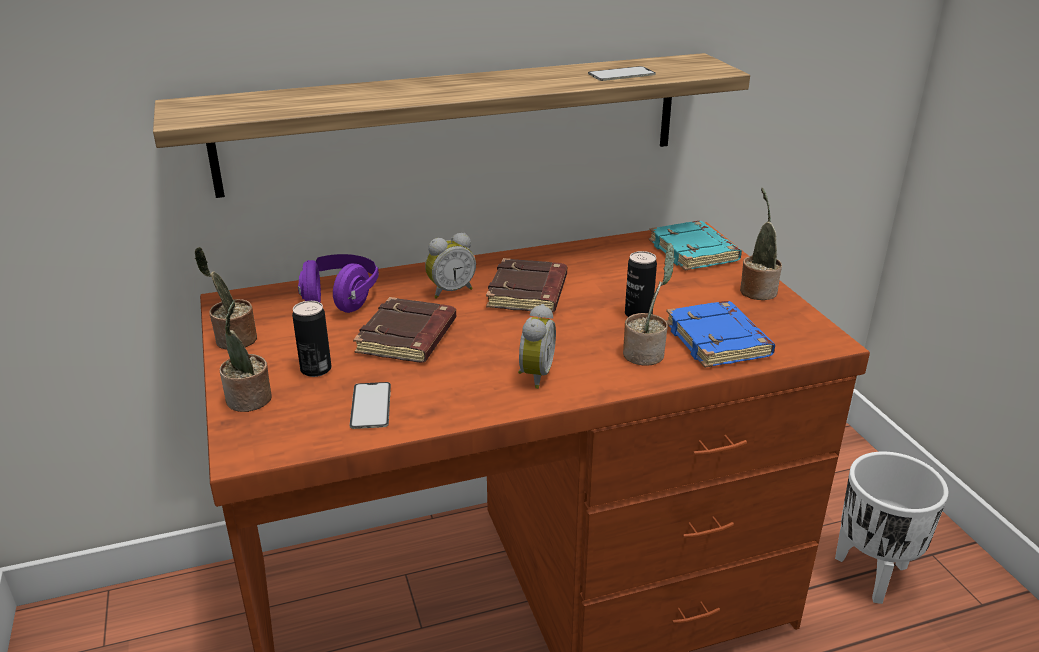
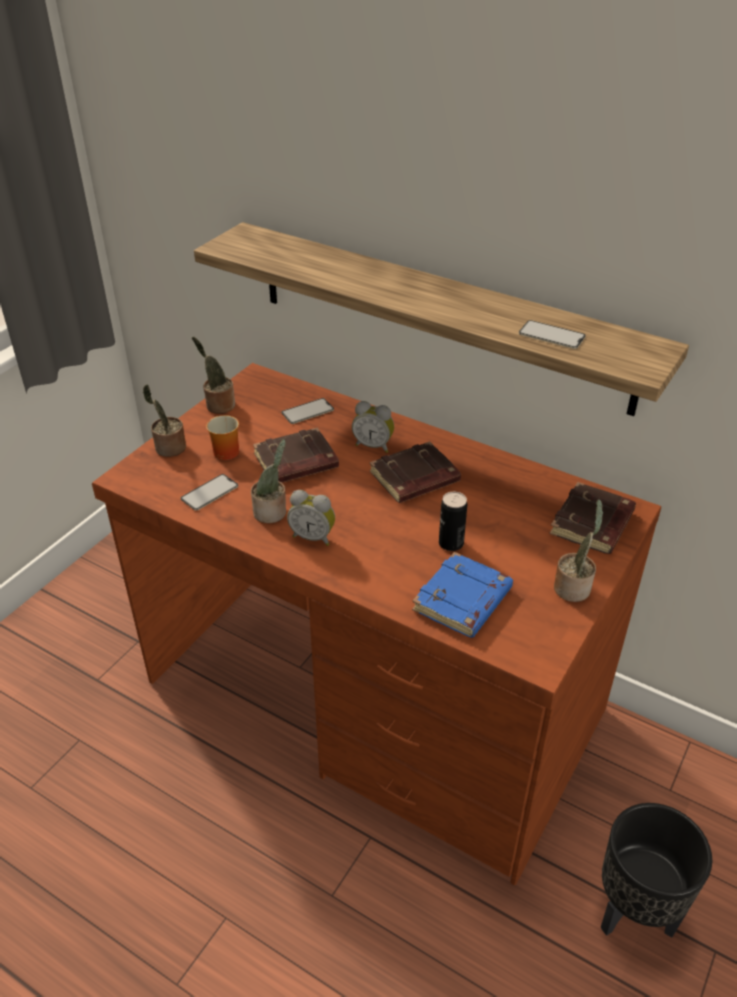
camera: 50 degrees right, 10 degrees up
can [292,301,332,377] -> mug [206,415,239,460]
purple headphones [298,254,379,313] -> phone [282,398,334,424]
alarm clock [518,304,556,389] -> alarm clock turned 45 degrees clockwise [287,490,335,546]
potted plant [623,243,675,366] -> potted plant moved to [251,439,286,523]
turquoise book [649,221,742,271] -> brown book [549,482,636,554]
white planter [835,451,948,604] -> black planter [601,803,712,937]

